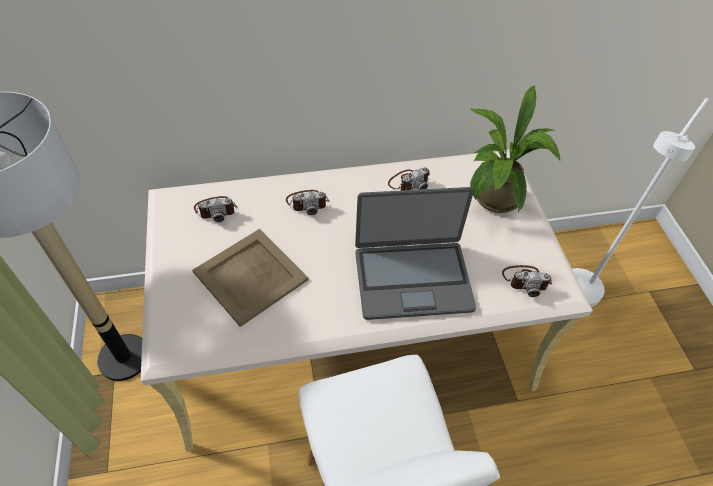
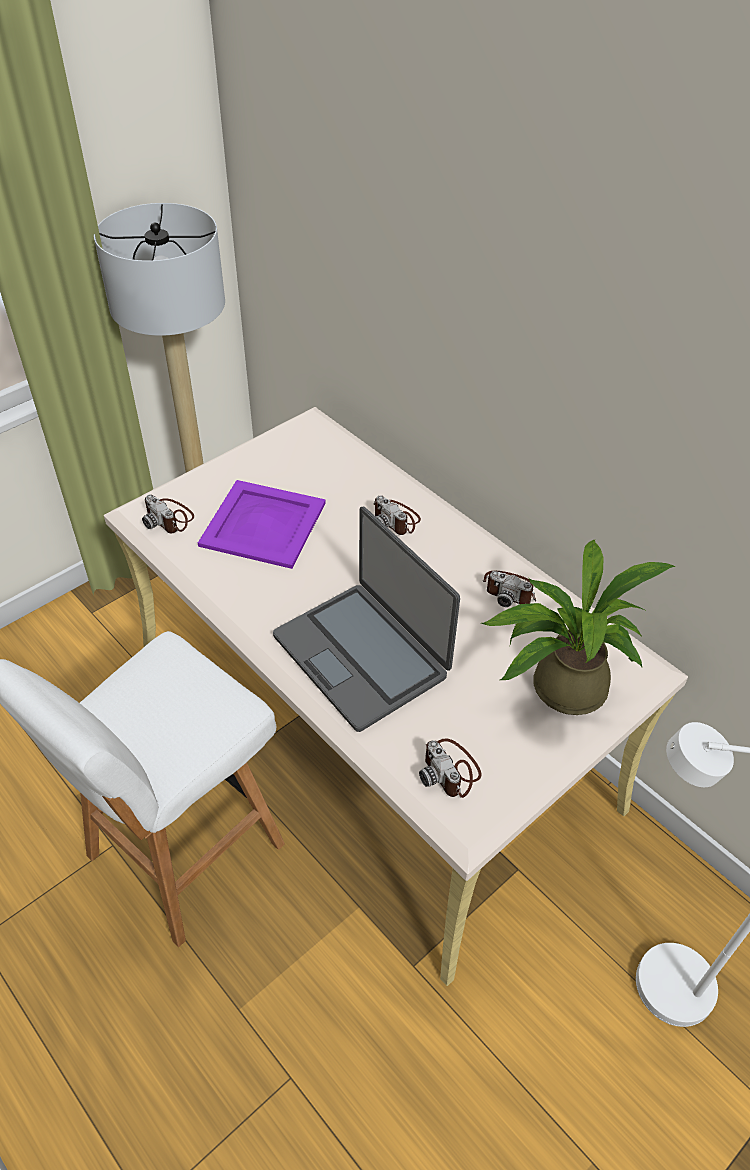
camera: 60 degrees right, 5 degrees down
beige tray [192,229,308,327] -> purple tray [198,480,326,569]
camera [194,196,238,222] -> camera moved to [142,494,194,533]

